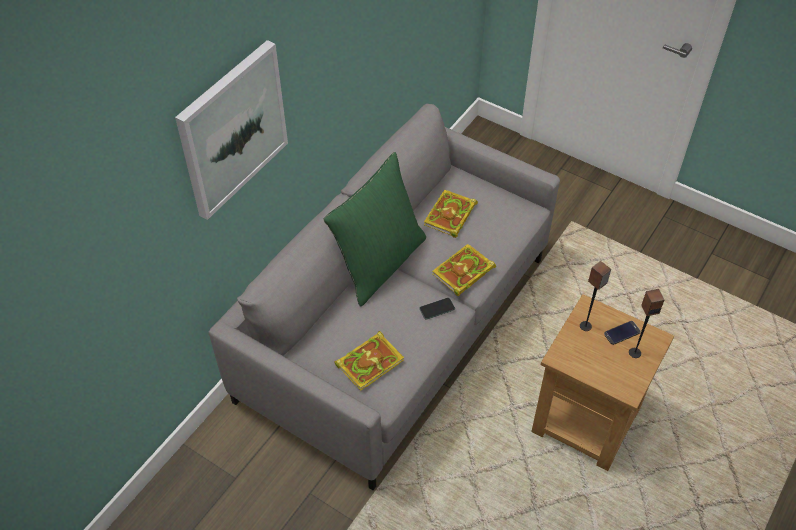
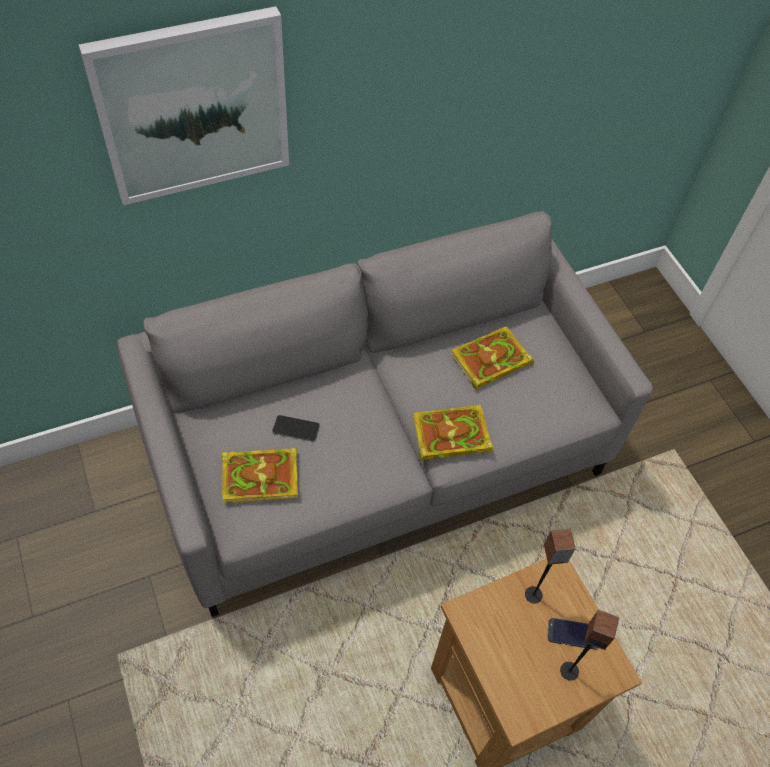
camera: 30 degrees right, 5 degrees up
green pillow [323,152,426,307] -> none
phone [419,298,455,320] -> phone moved to [272,415,320,442]

